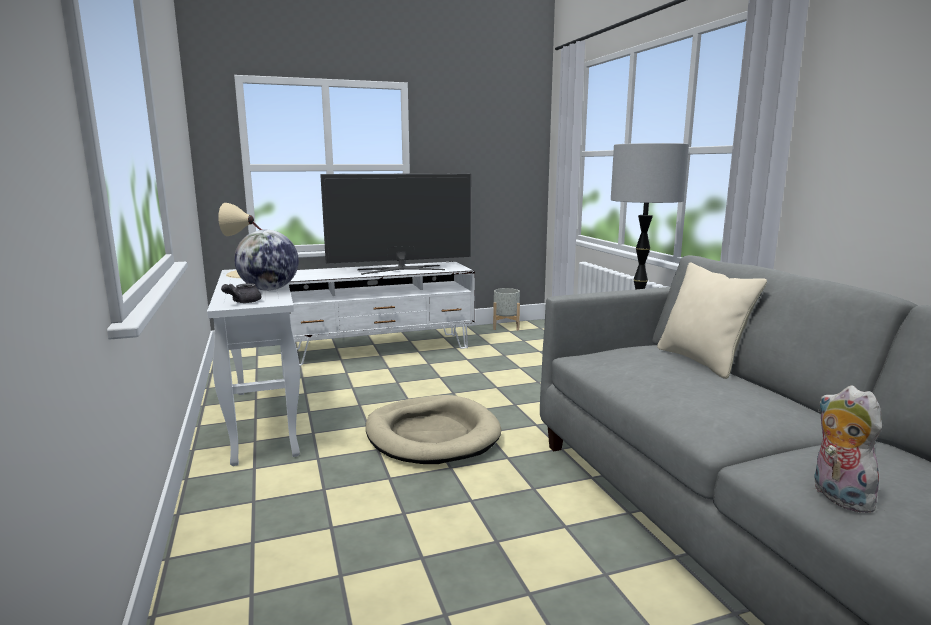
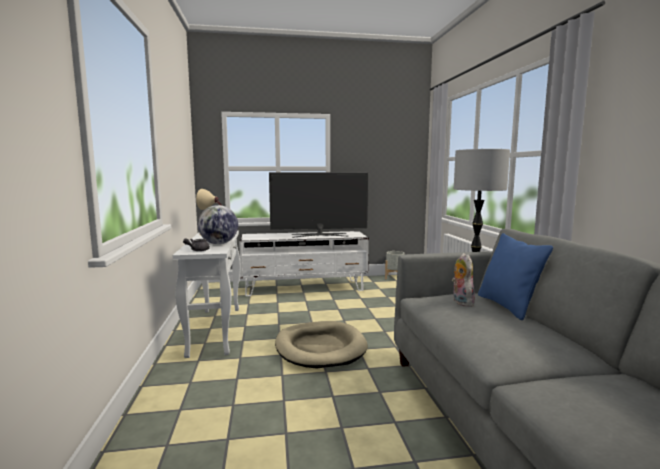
camera: 10 degrees right, 5 degrees down
beige pillow [657,262,767,379] -> blue pillow [478,233,553,320]
plush toy [814,385,885,513] -> plush toy moved to [452,253,475,307]

